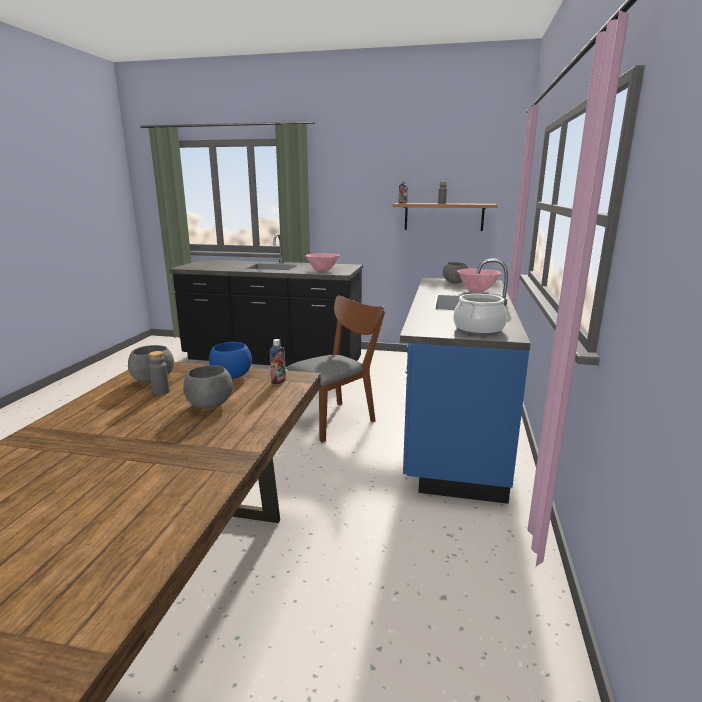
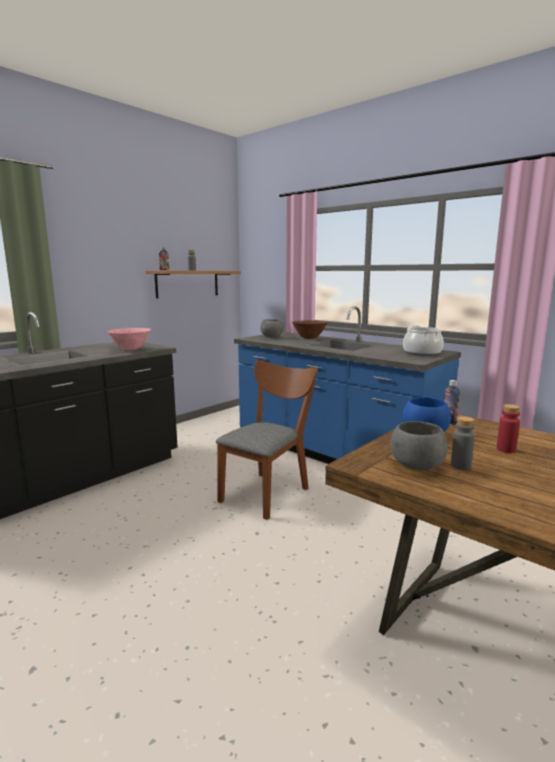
camera: 60 degrees left, 5 degrees down
grey bowl [183,365,233,409] -> red bottle [497,404,520,453]
brown chair [287,296,385,443] -> brown chair turned 45 degrees clockwise [216,360,318,520]
pink bowl [457,268,501,292] -> brown bowl [292,320,328,339]

